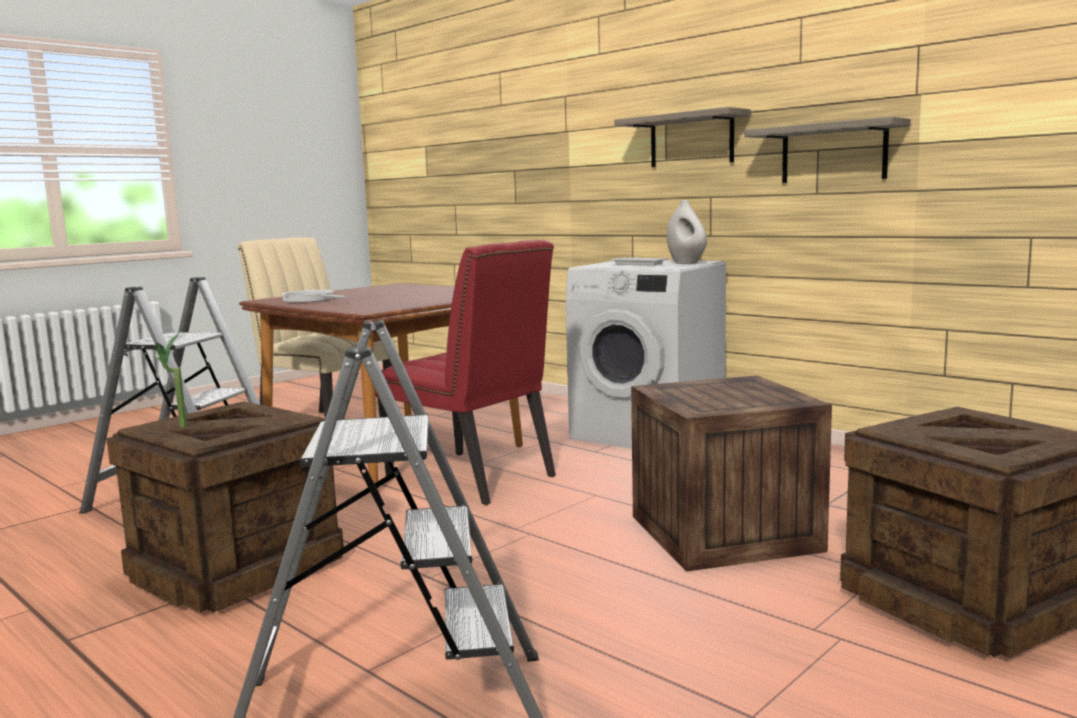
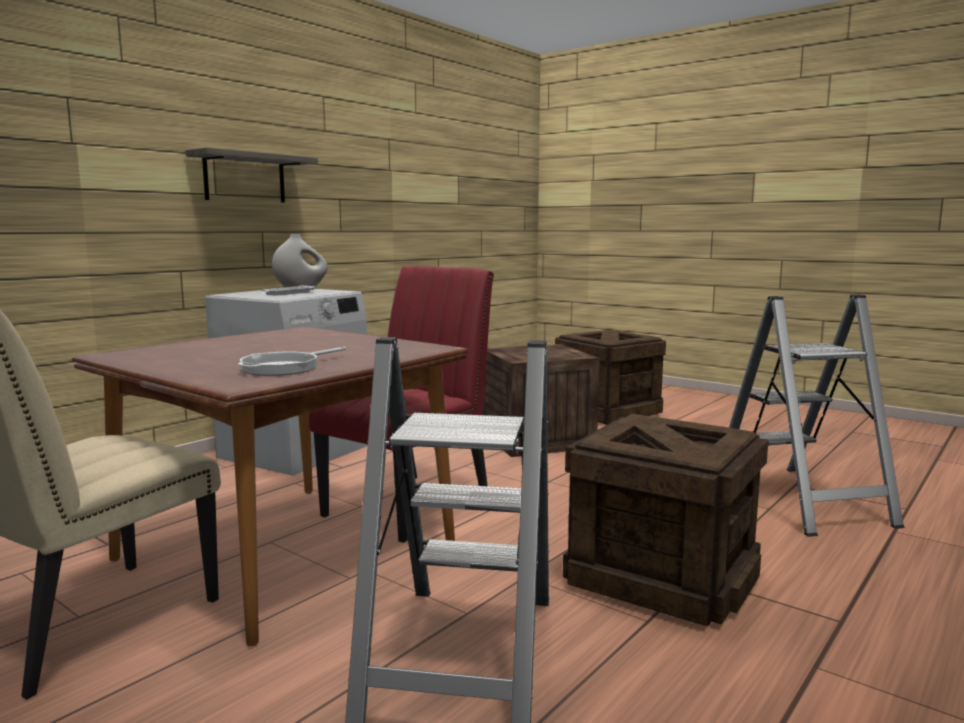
camera: 95 degrees left, 0 degrees up
potted plant [154,333,187,427] -> none
shelf [744,117,911,183] -> none

